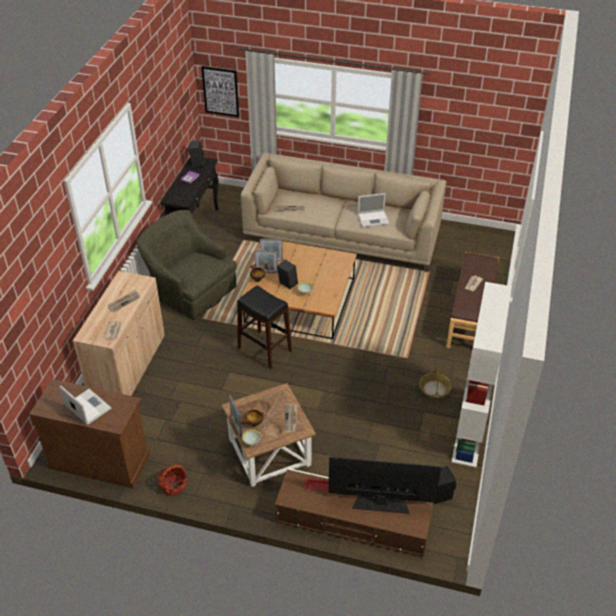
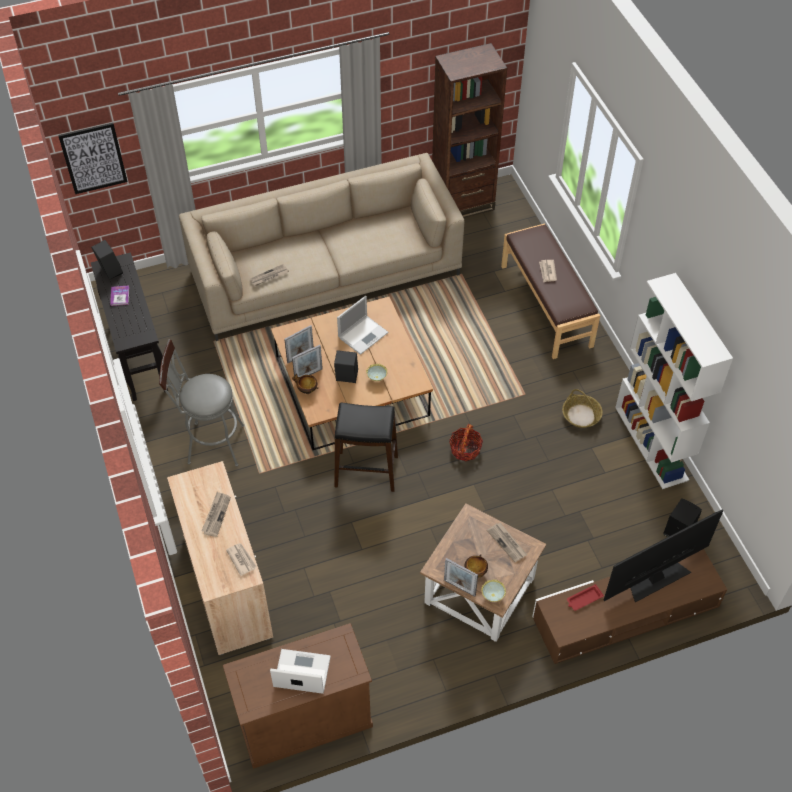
camera: 35 degrees left, 10 degrees up
green armchair [137,210,237,320] -> grey stool [159,339,244,466]
basket [157,464,187,496] -> basket moved to [449,424,483,461]
laptop [357,193,390,227] -> laptop moved to [337,296,388,355]
none -> brown bookcase [432,43,507,218]

